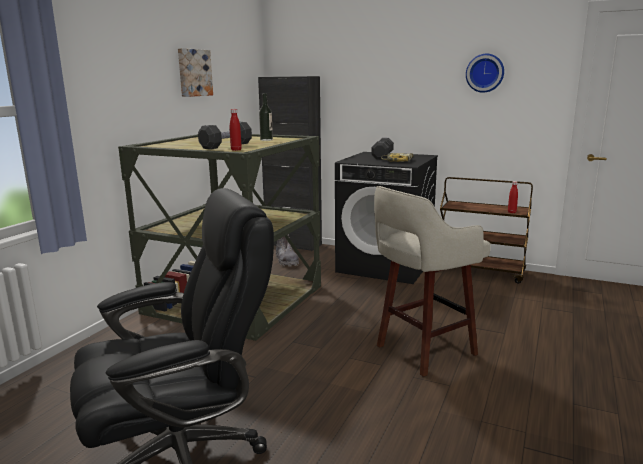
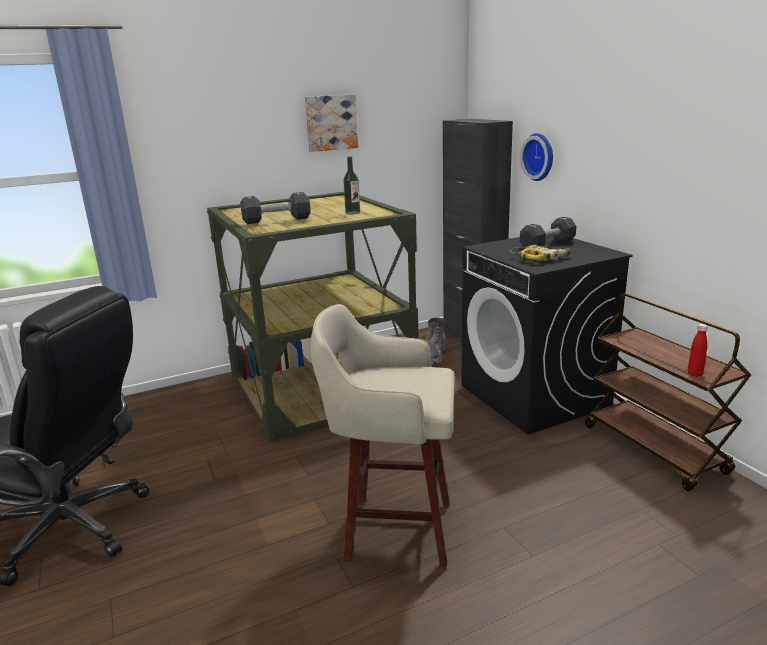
camera: 40 degrees right, 5 degrees up
red bottle [230,109,242,151] -> none
wall clock [466,54,504,93] -> wall clock moved to [520,133,553,181]

